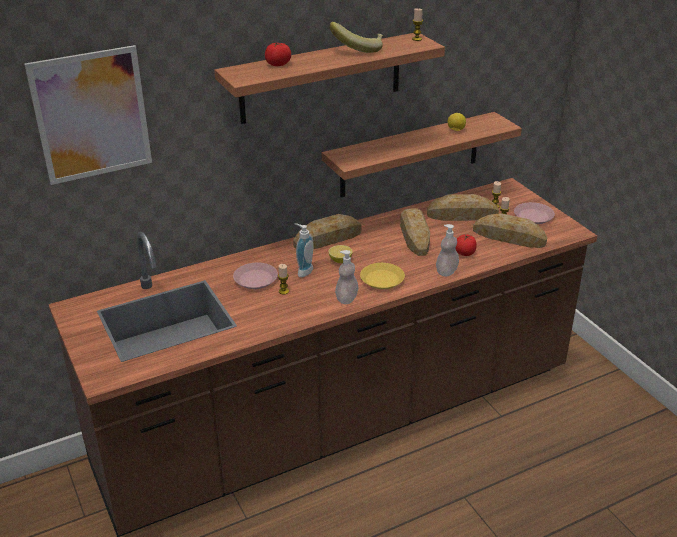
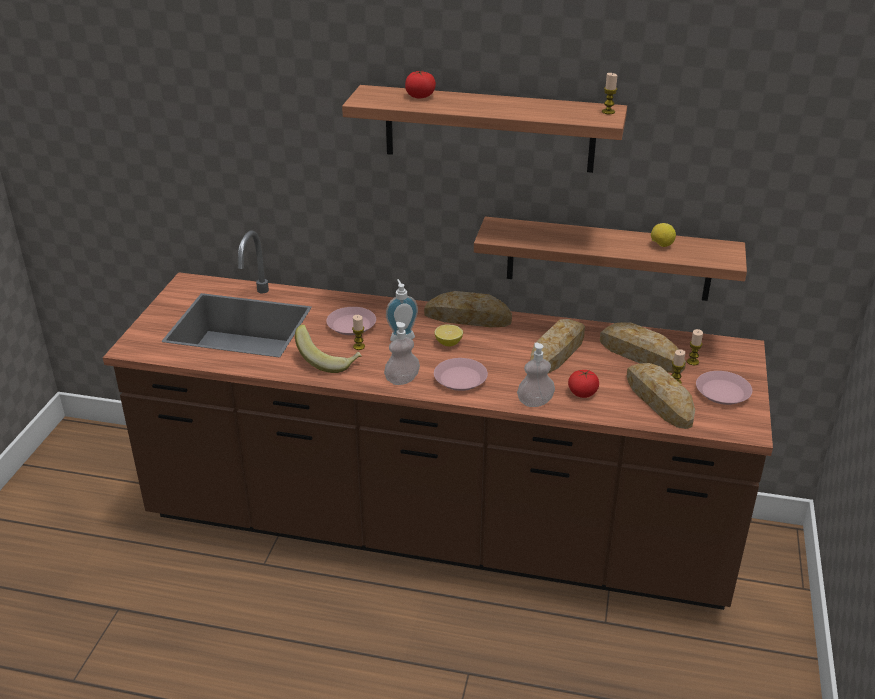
camera: 40 degrees right, 0 degrees up
picture [24,45,152,185] -> none
banana [330,22,383,53] -> banana moved to [295,325,362,373]
yellow plate [360,263,405,289] -> pink plate [434,358,488,391]

